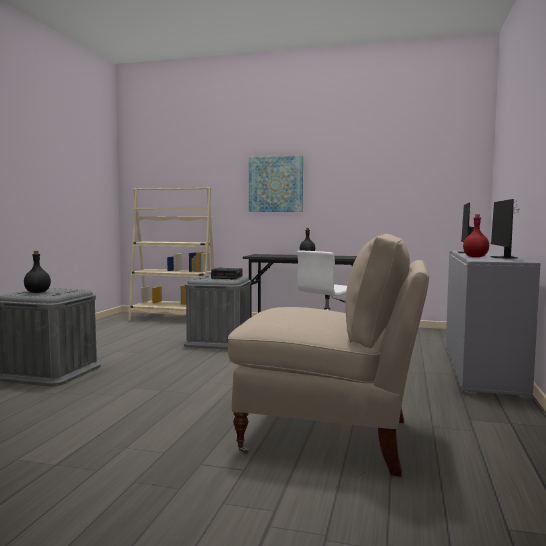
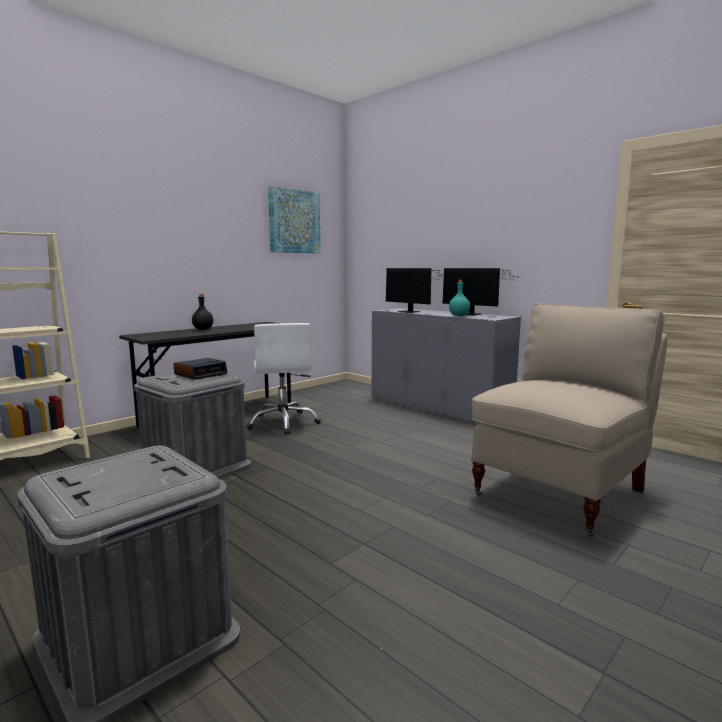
camera: 60 degrees left, 5 degrees up
black bottle [24,251,51,293] -> none
picture [249,155,303,212] -> picture moved to [268,186,321,254]
red bottle [463,214,489,257] -> turquoise bottle [449,280,470,316]

